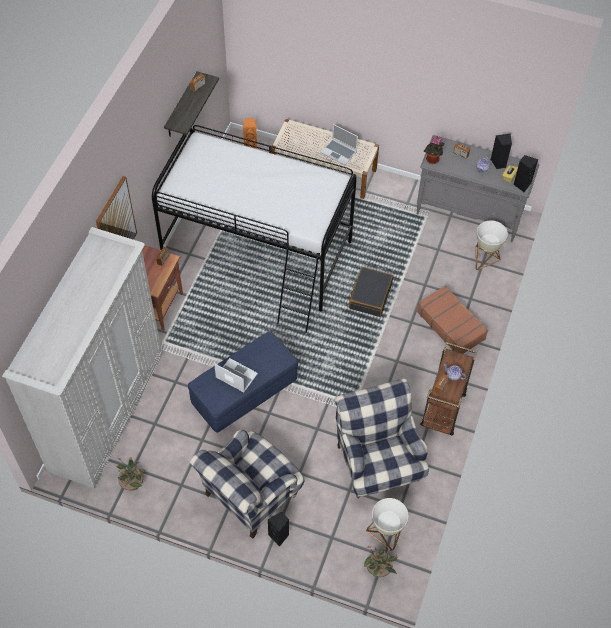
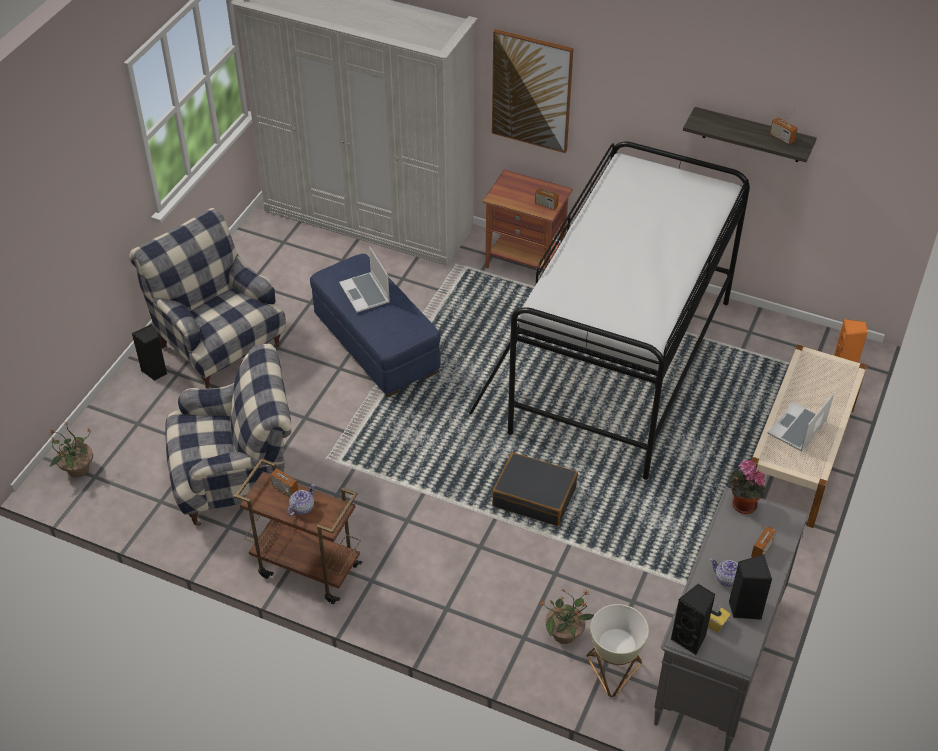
camera: 95 degrees right, 10 degrees down
potted plant [117,457,146,491] -> potted plant moved to [539,588,594,644]
laptop [214,358,258,392] -> laptop turned 120 degrees clockwise [339,246,390,313]
planter [366,498,409,551] -> none
brown suitcase [417,286,488,354] -> none

